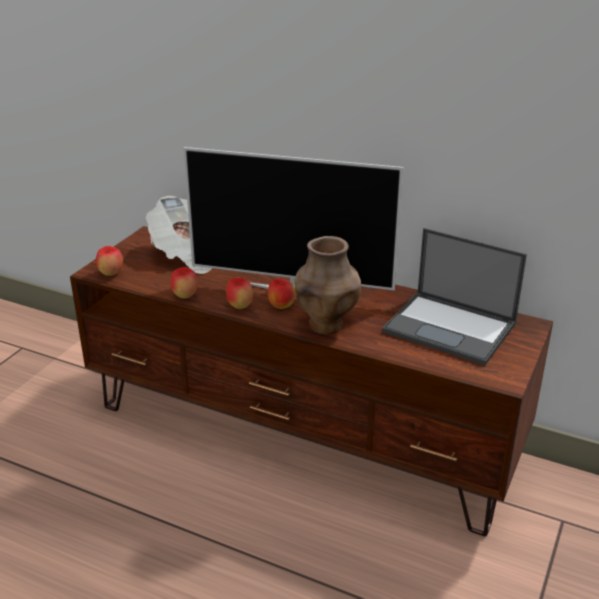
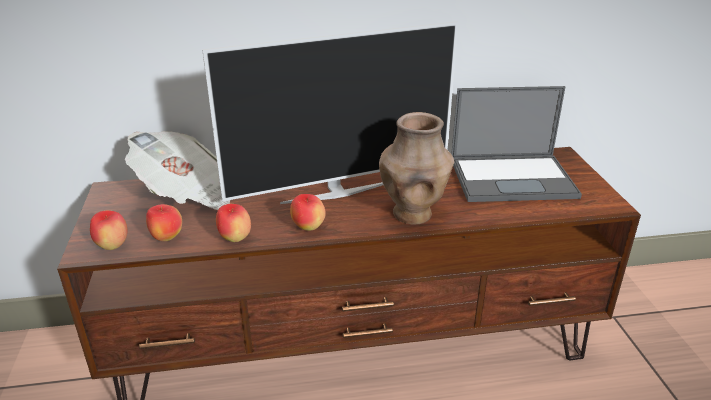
camera: 35 degrees left, 0 degrees up
apple [268,279,296,309] -> apple moved to [146,204,182,241]

